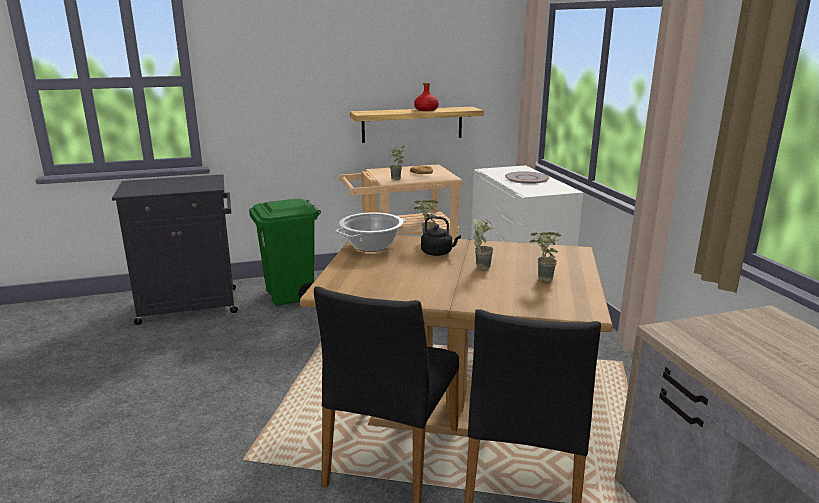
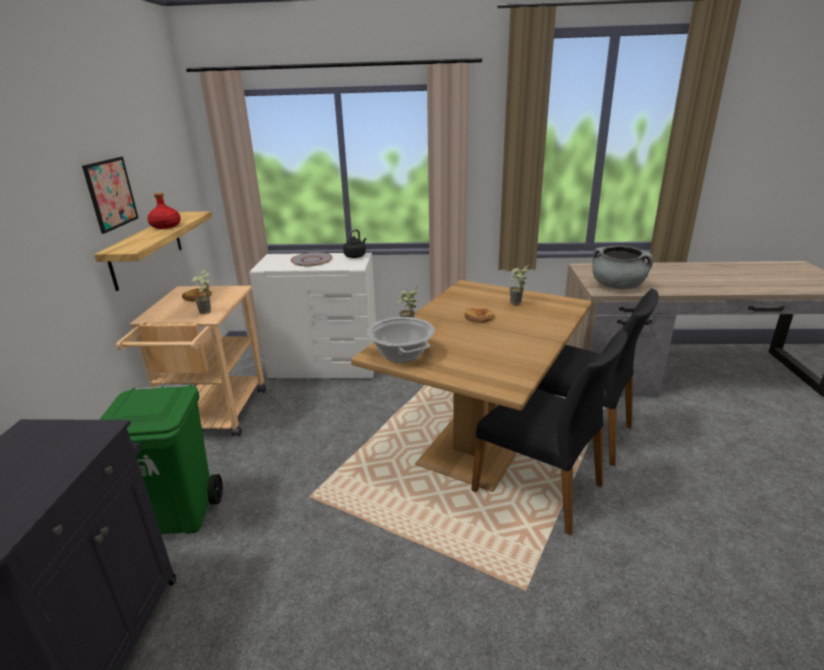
camera: 70 degrees left, 5 degrees up
black kettle [421,216,461,256] -> black kettle moved to [343,229,366,258]
potted plant [473,218,493,269] -> bread [464,308,494,323]
none -> picture [82,157,138,234]
none -> grey cooking pot [592,246,653,289]

